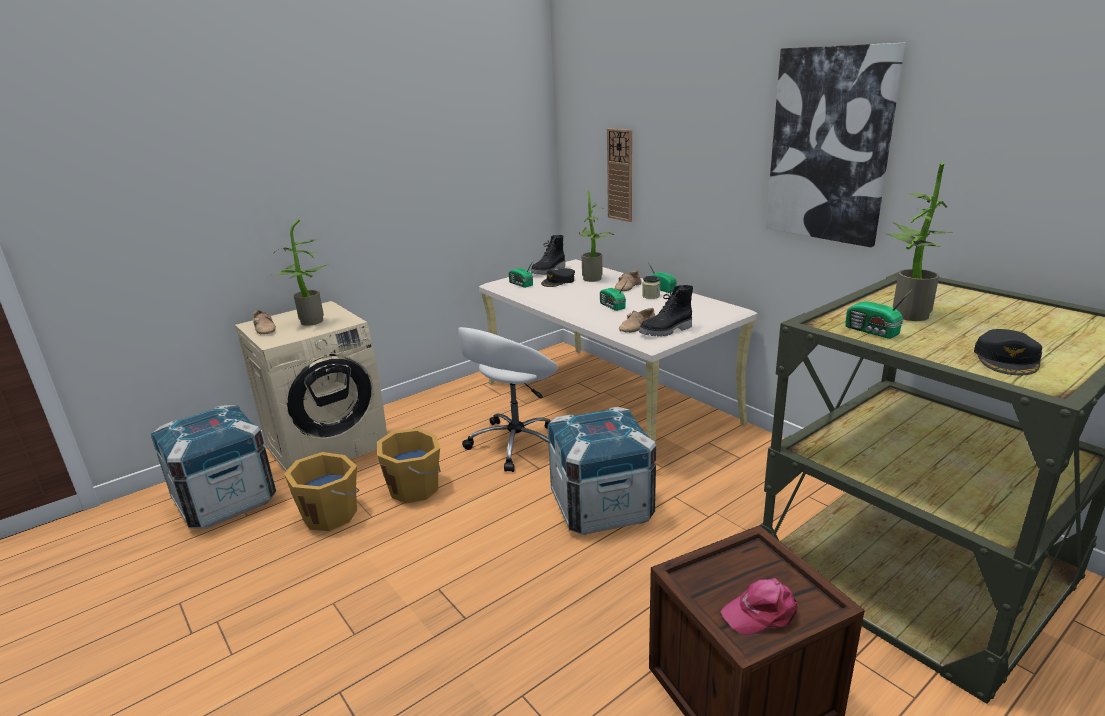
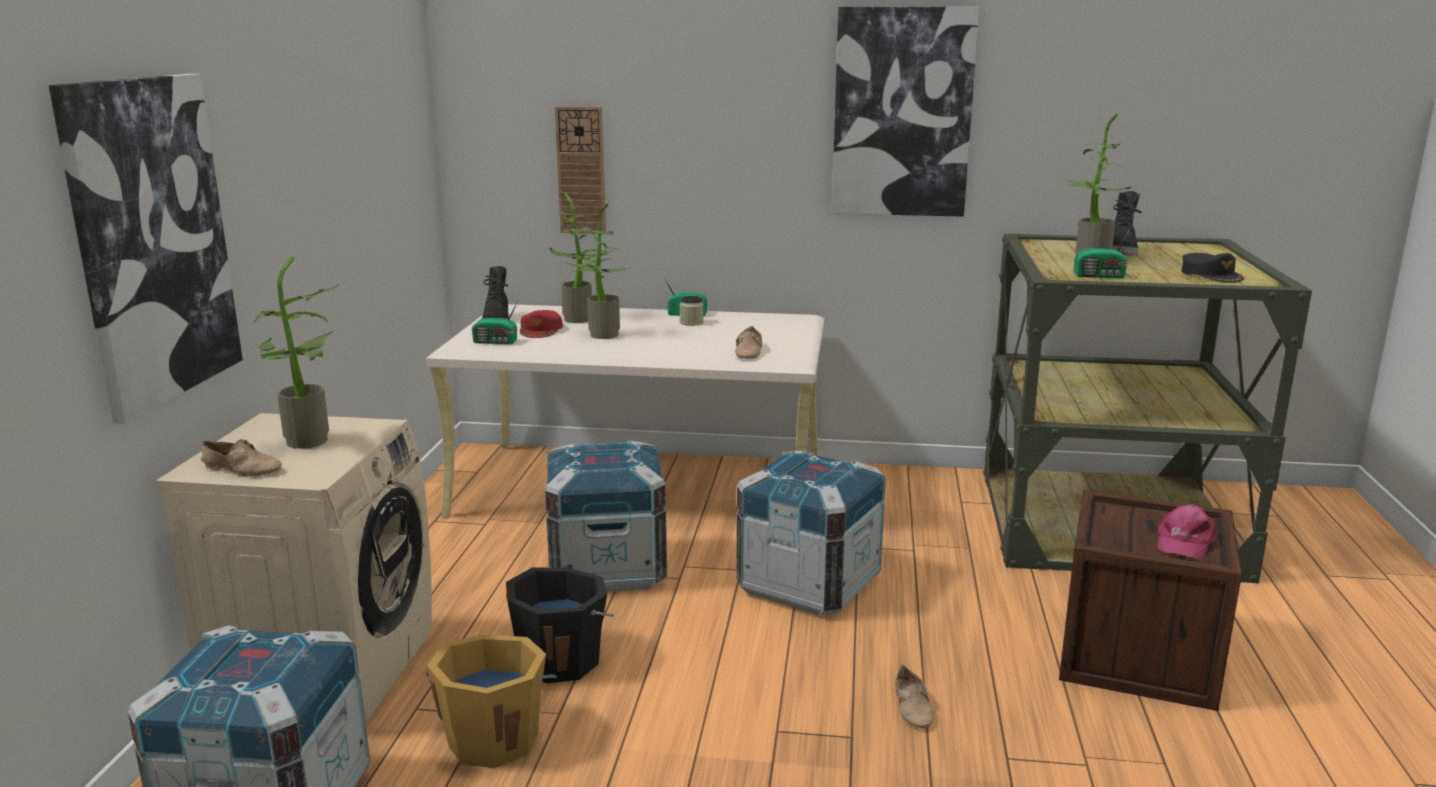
camera: 45 degrees left, 5 degrees down
orange bucket [377,428,441,504] -> black bucket [506,568,614,683]
white office chair [458,327,558,472] -> crate [545,441,667,592]
black cap [541,268,575,287] -> red cap [520,310,563,338]
radio [600,281,627,311] -> none
beige shoe [615,270,642,292] -> beige shoe moved to [895,664,934,729]
black boot [639,285,693,337] -> black boot moved to [1112,191,1142,255]
none -> picture [49,74,243,424]
none -> potted plant [563,203,625,339]

